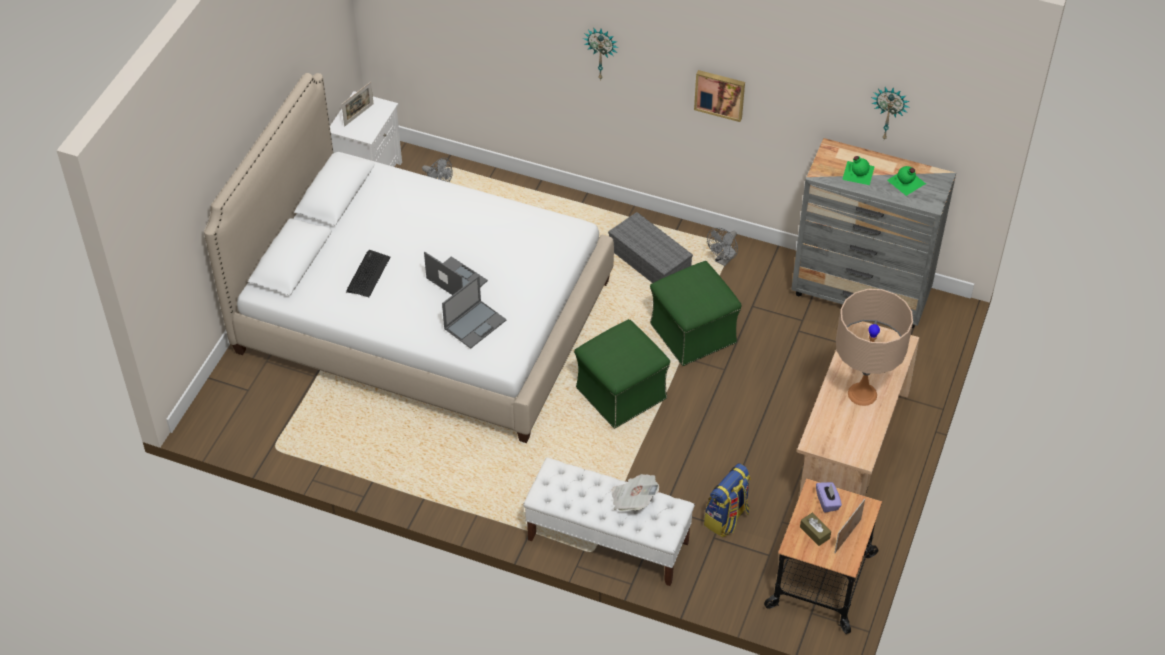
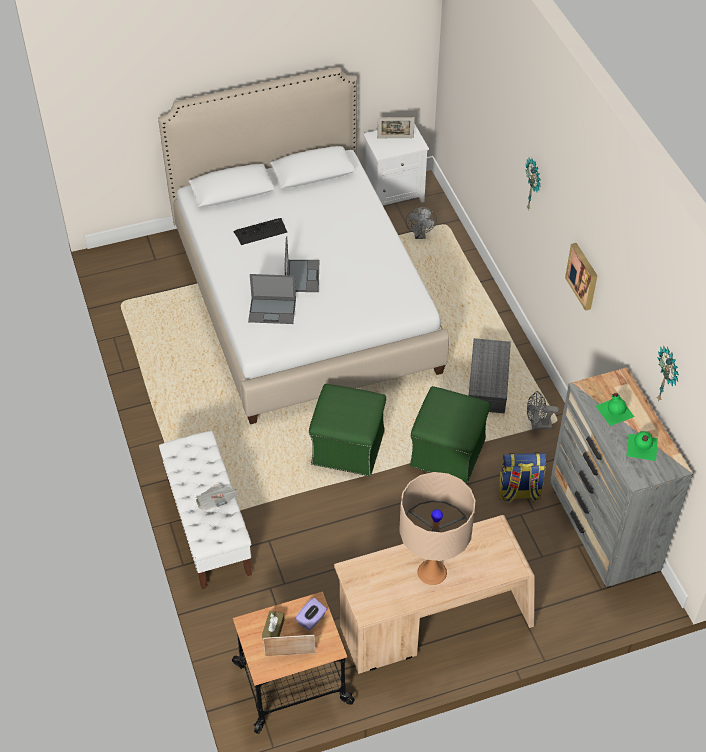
camera: 50 degrees right, 0 degrees up
backpack [704,463,751,537] -> backpack moved to [499,453,546,503]

